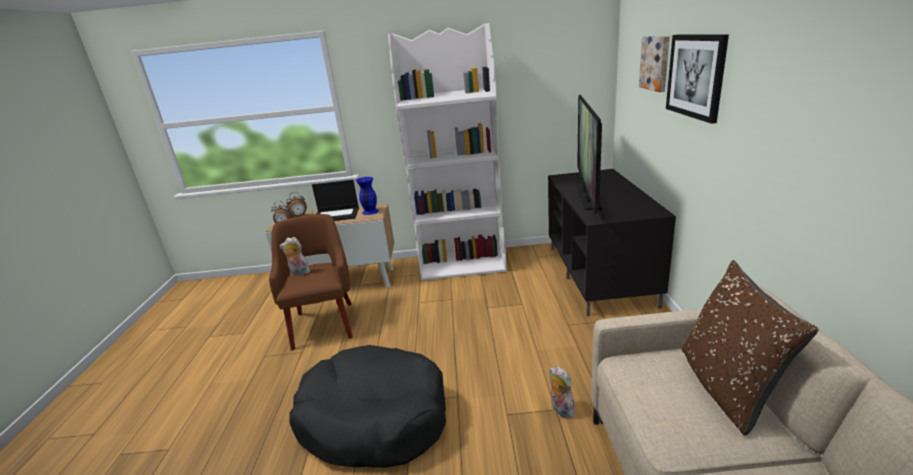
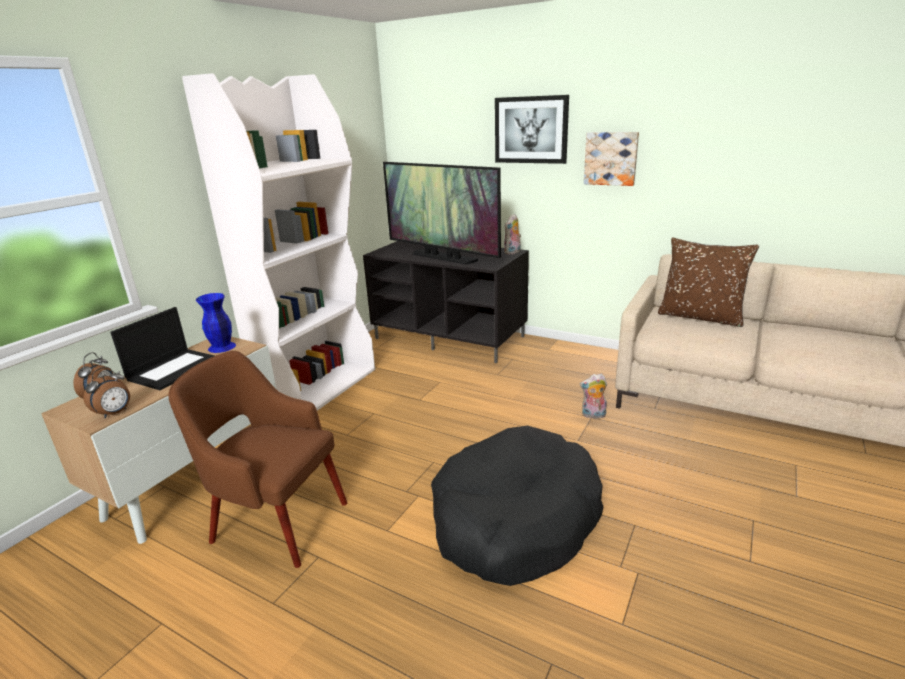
camera: 60 degrees left, 0 degrees up
plush toy [280,237,310,275] -> plush toy moved to [504,214,521,255]
picture [639,36,670,92] -> picture moved to [584,132,639,186]

